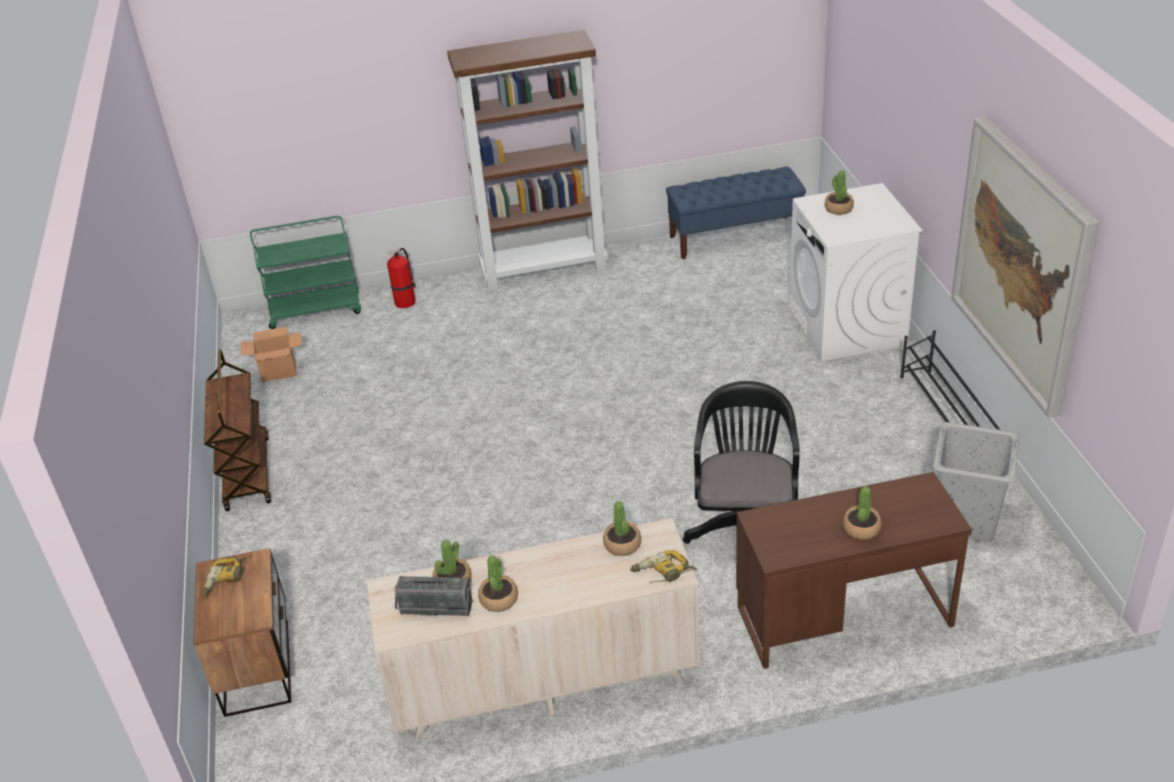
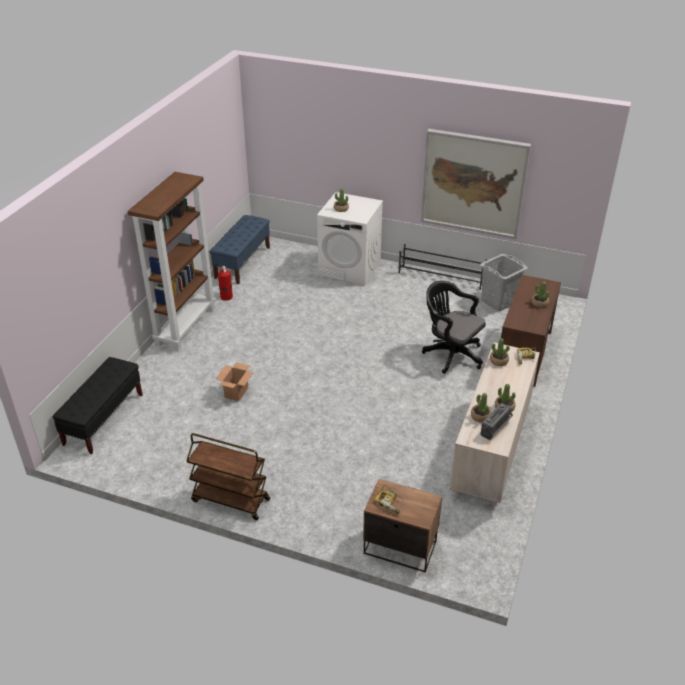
camera: 60 degrees left, 0 degrees up
cardboard box [241,327,302,382] -> cardboard box moved to [215,362,254,401]
green cart [250,215,361,329] -> black bench [52,357,143,454]
fire extinguisher [386,248,416,308] -> fire extinguisher moved to [218,265,233,301]

